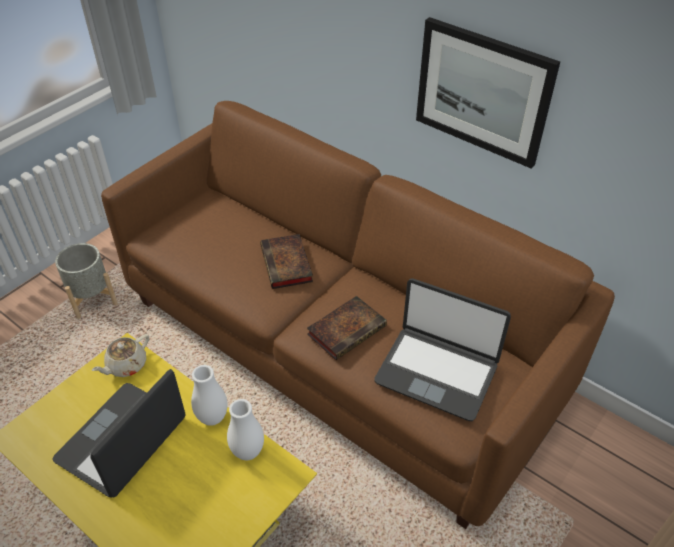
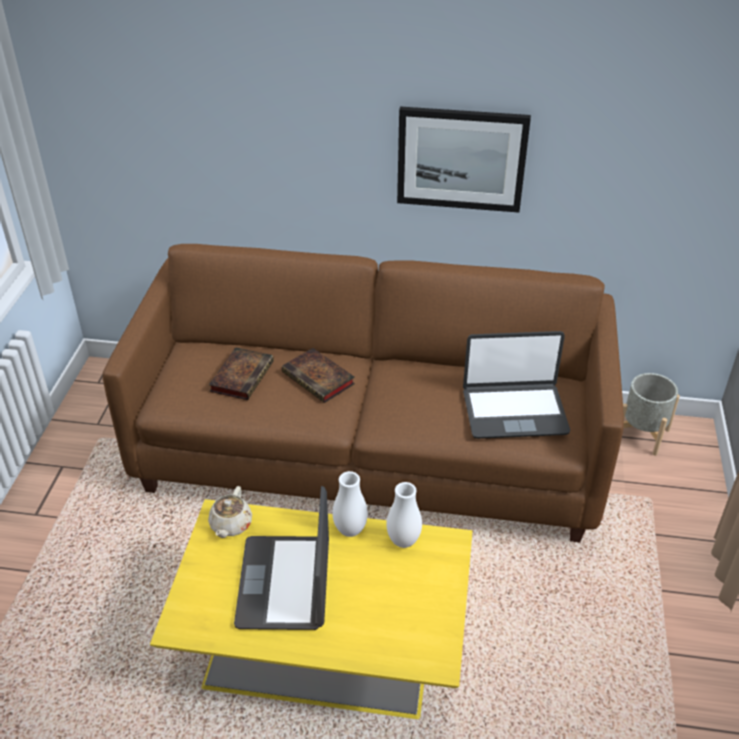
camera: 30 degrees left, 5 degrees down
grey planter [55,243,118,319] -> grey planter moved to [623,373,680,456]
book [307,296,387,360] -> book moved to [209,348,274,400]

